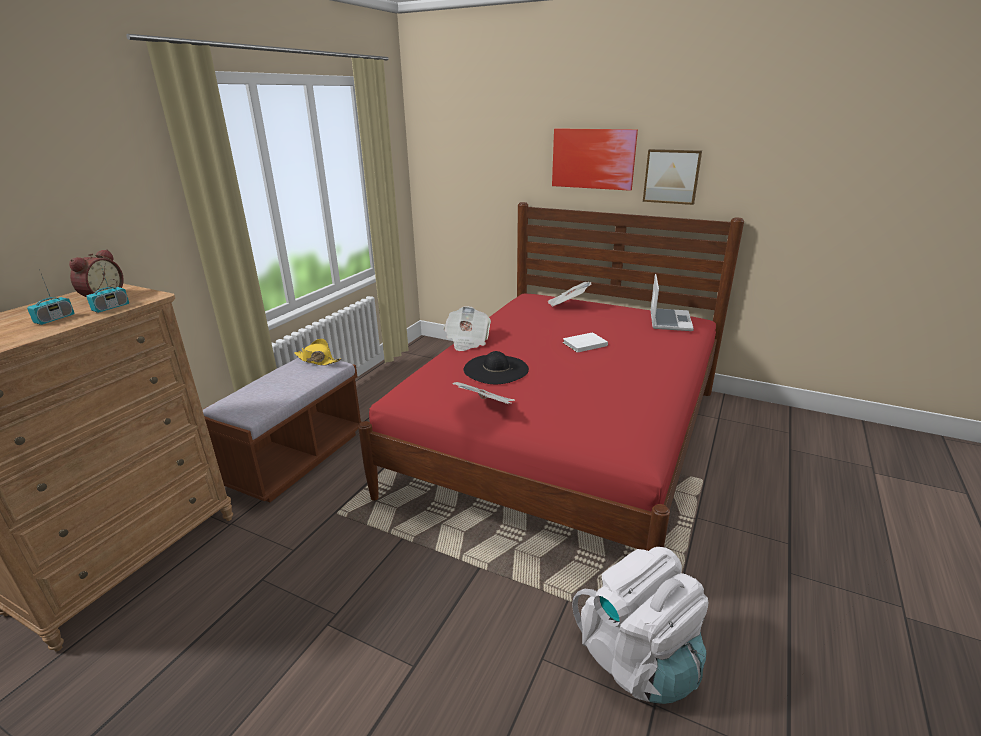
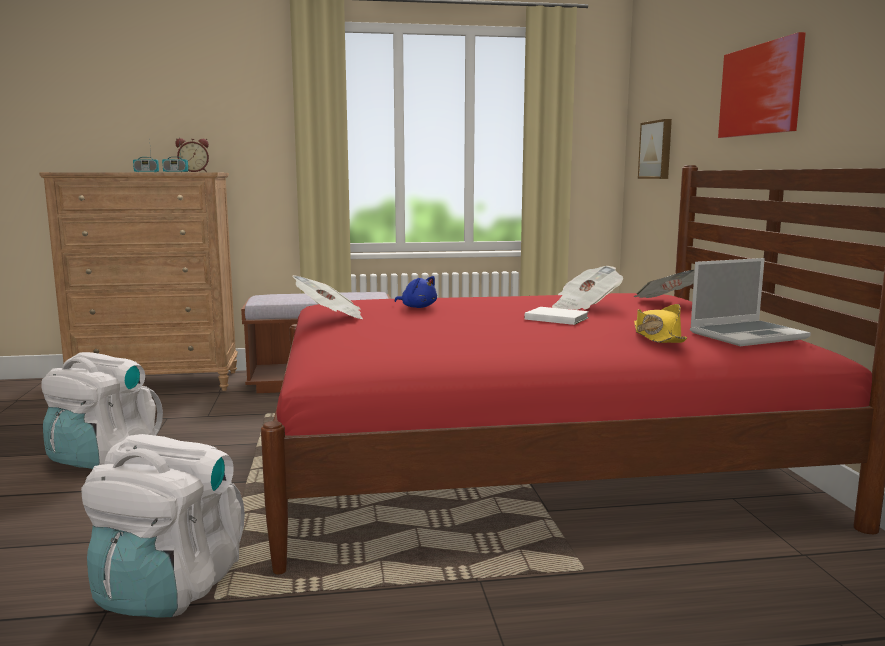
camera: 55 degrees right, 15 degrees down
yellow hat [294,338,342,366] -> yellow hat moved to [634,304,687,343]
newspaper [444,306,491,351] -> newspaper moved to [552,266,623,310]
black hat [463,351,529,384] -> blue plush toy [395,276,437,308]
picture [643,149,702,205] -> picture moved to [638,119,672,179]
none -> white backpack [42,352,163,469]

